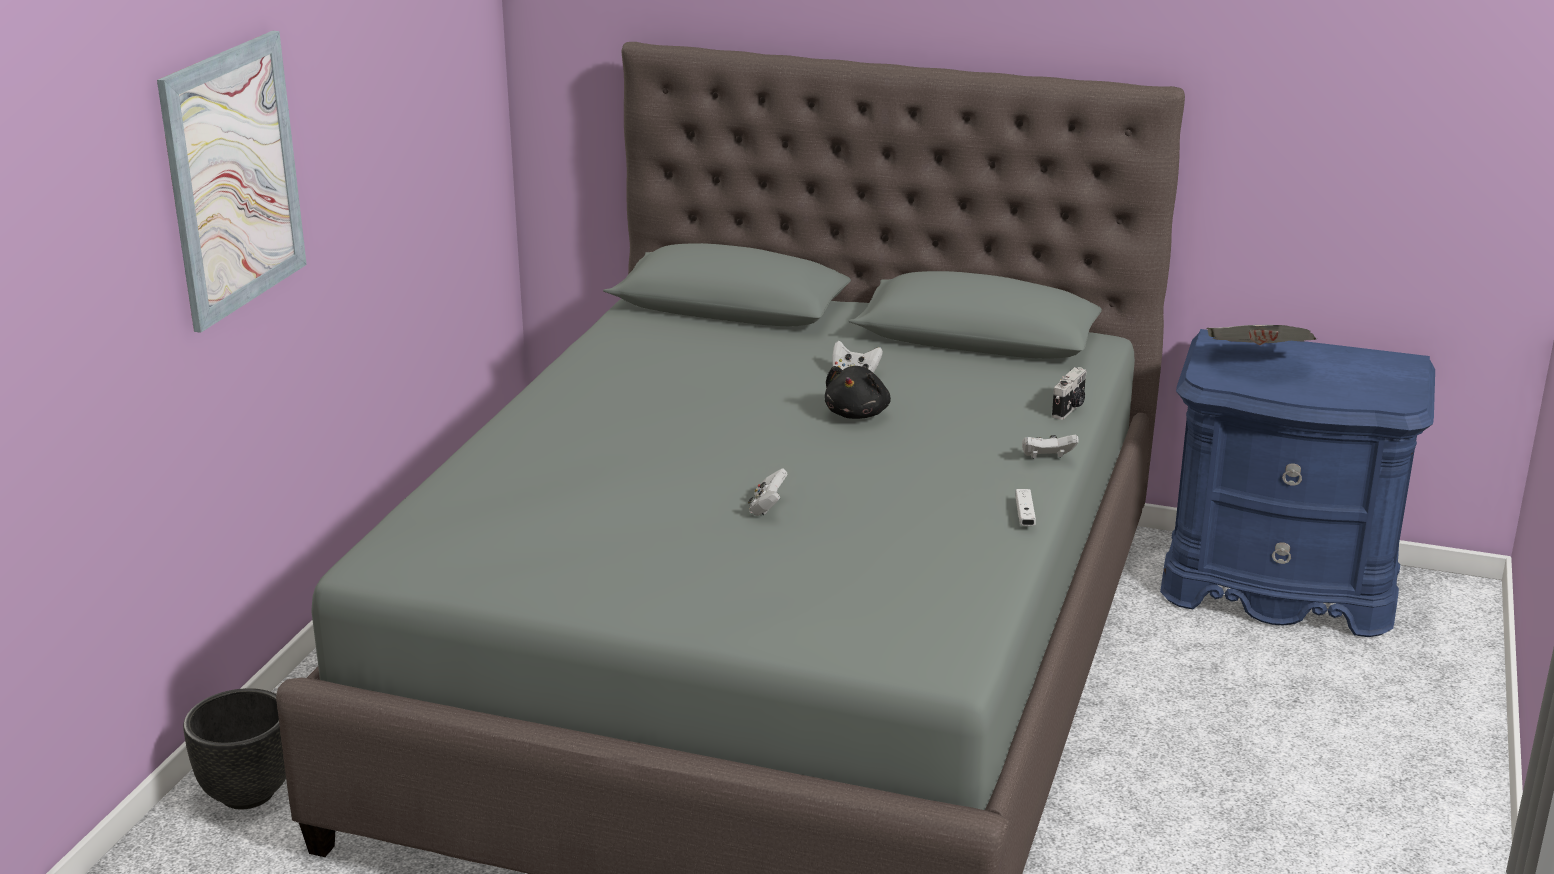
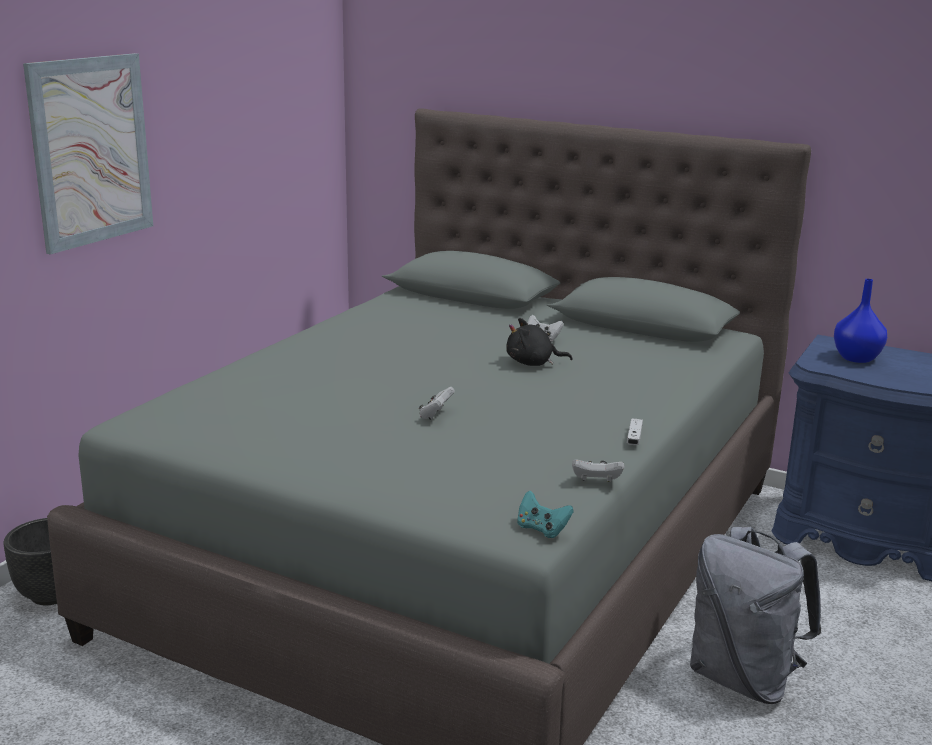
camera: 10 degrees right, 5 degrees down
black plush toy [825,366,891,419] -> black plush toy turned 60 degrees clockwise [506,318,572,366]
white game controller [1022,435,1078,459] -> white game controller moved to [572,459,624,482]
camera [1052,367,1087,420] -> none
newspaper [1207,325,1317,345] -> blue vase [834,279,887,363]
none -> turquoise game controller [517,491,574,538]
none -> grey backpack [690,527,821,704]

